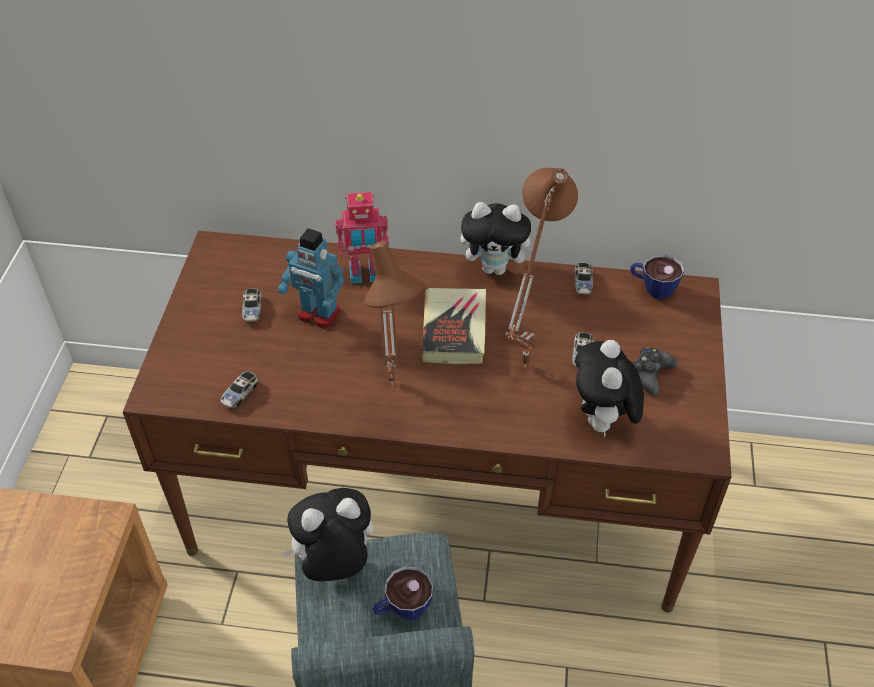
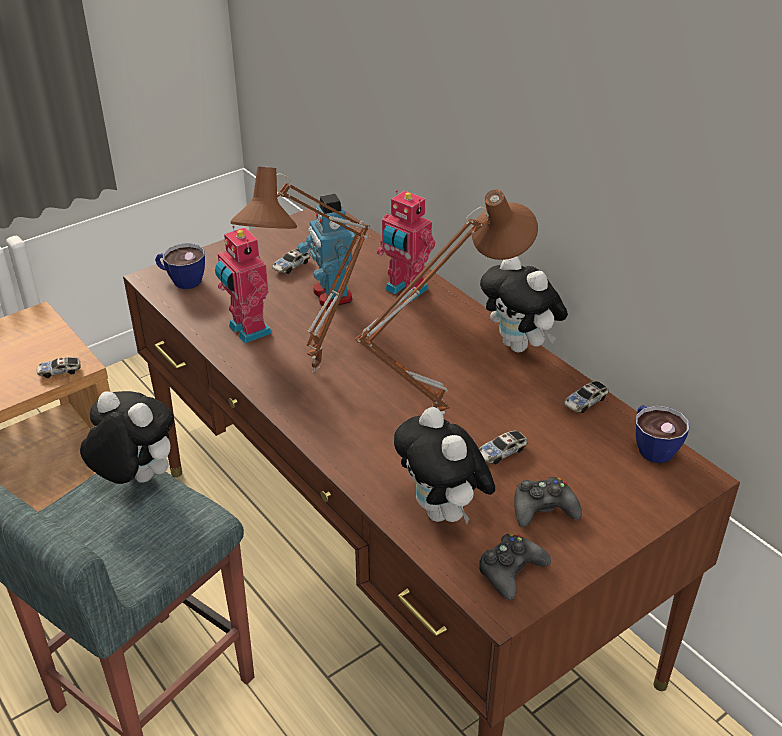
camera: 45 degrees right, 10 degrees down
toy car [220,371,258,408] -> toy car moved to [37,357,81,378]
cup [372,566,433,620] -> cup moved to [155,243,205,289]
book [422,288,486,364] -> none
plush toy [575,340,644,437] -> plush toy turned 75 degrees counterclockwise [394,407,495,524]
none -> toy robot [215,226,272,343]
none -> black game controller [478,533,551,600]

